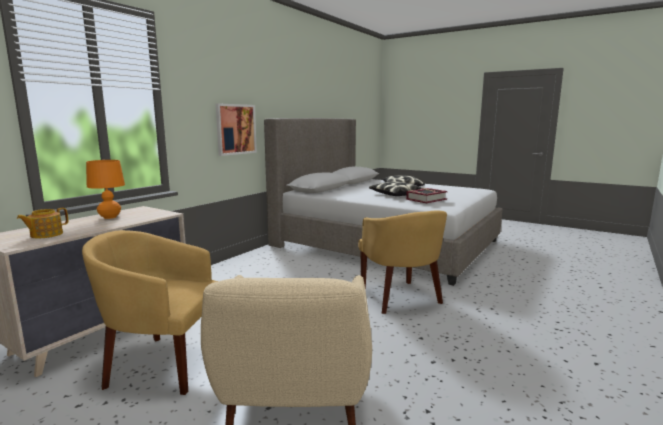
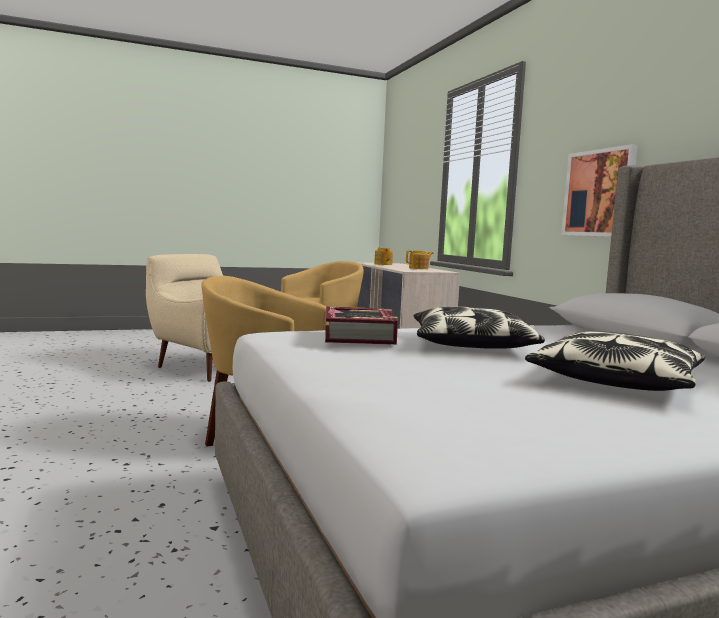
camera: 125 degrees right, 5 degrees down
orange table lamp [86,160,125,219] -> teapot [406,250,433,269]

